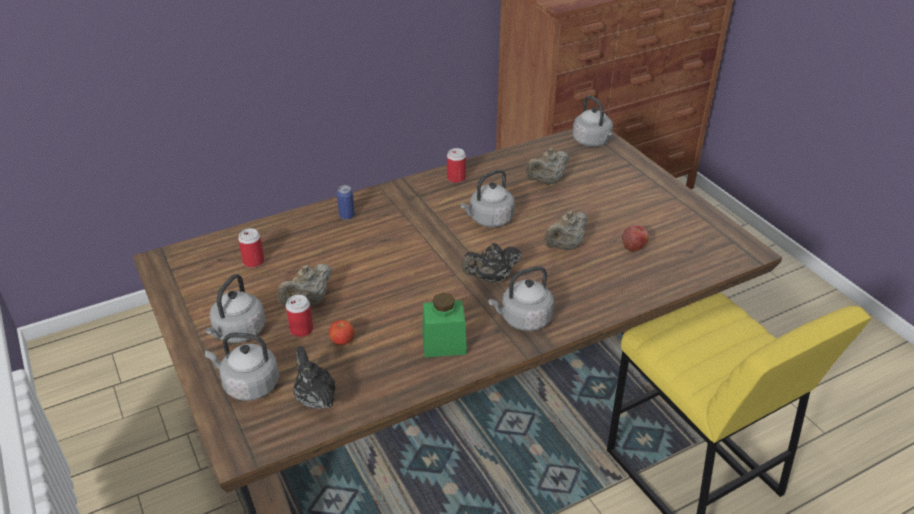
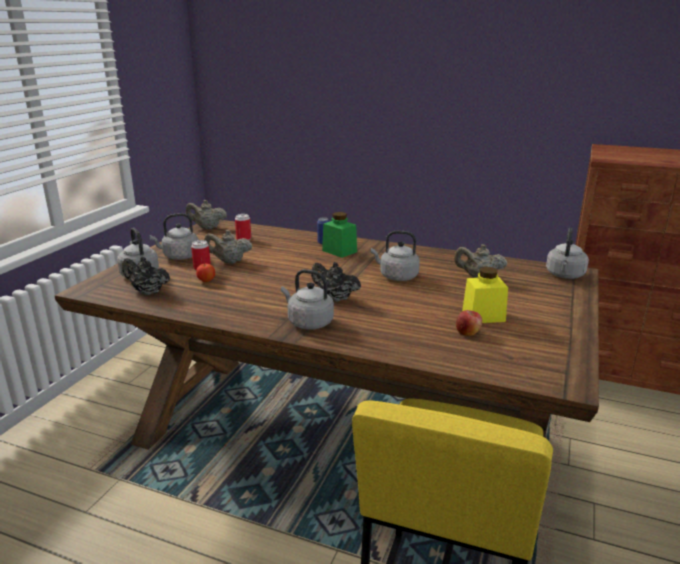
camera: 50 degrees right, 15 degrees down
black teapot [293,347,335,409] -> black teapot turned 90 degrees counterclockwise [122,257,170,295]
green jar [422,293,467,357] -> green jar moved to [322,212,357,258]
can [447,148,466,183] -> none
beige teapot [544,211,587,250] -> beige teapot moved to [186,200,227,229]
none -> yellow jar [462,267,508,323]

